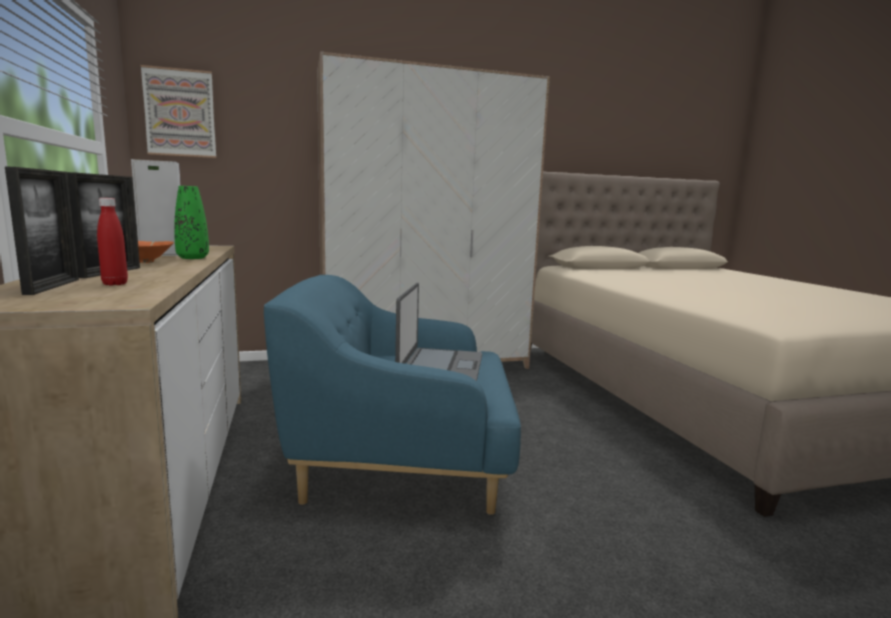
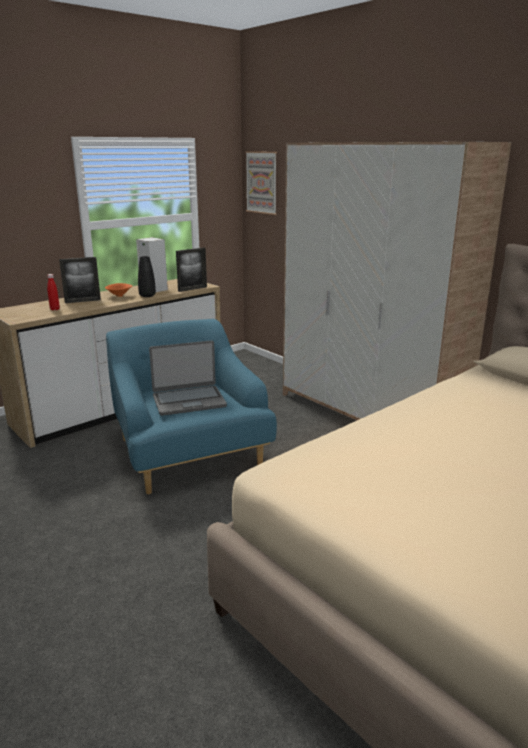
camera: 65 degrees right, 10 degrees up
picture frame [5,166,79,295] -> picture frame moved to [176,247,207,292]
green vase [174,186,209,259] -> black vase [138,256,156,297]

